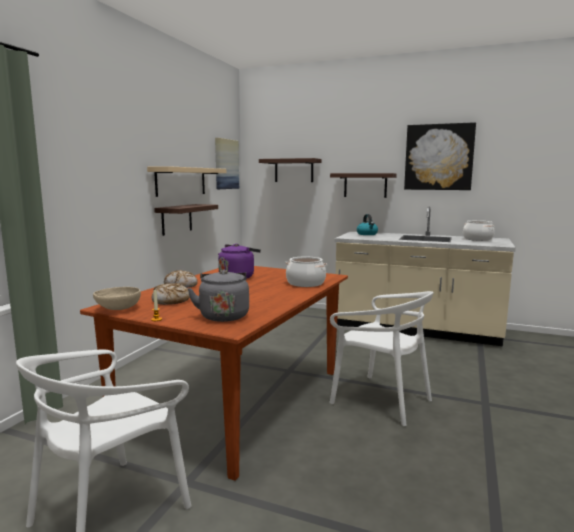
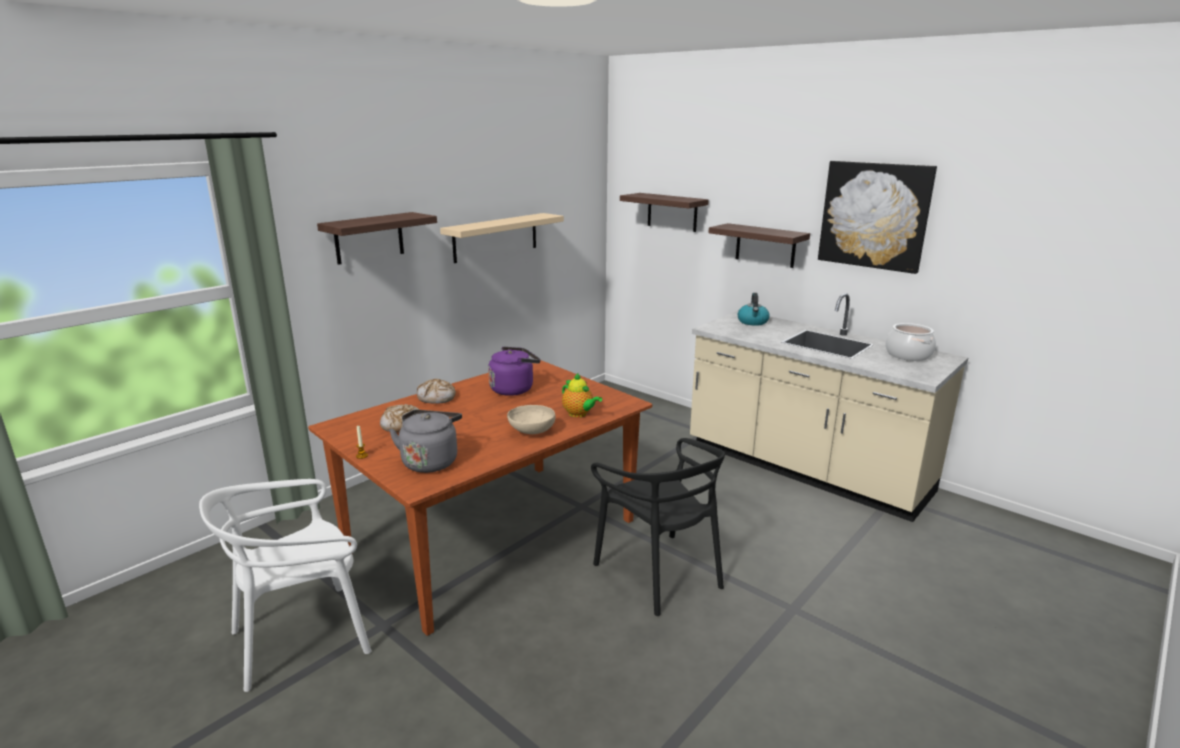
camera: 20 degrees right, 10 degrees up
beige bowl [93,287,141,310] -> beige bowl moved to [507,405,556,434]
shelf [154,204,218,236] -> shelf moved to [317,212,437,265]
picture [215,138,239,189] -> none
cooking pot [286,257,327,287] -> teapot [562,373,602,417]
white chair [329,291,433,426] -> black chair [591,438,725,616]

